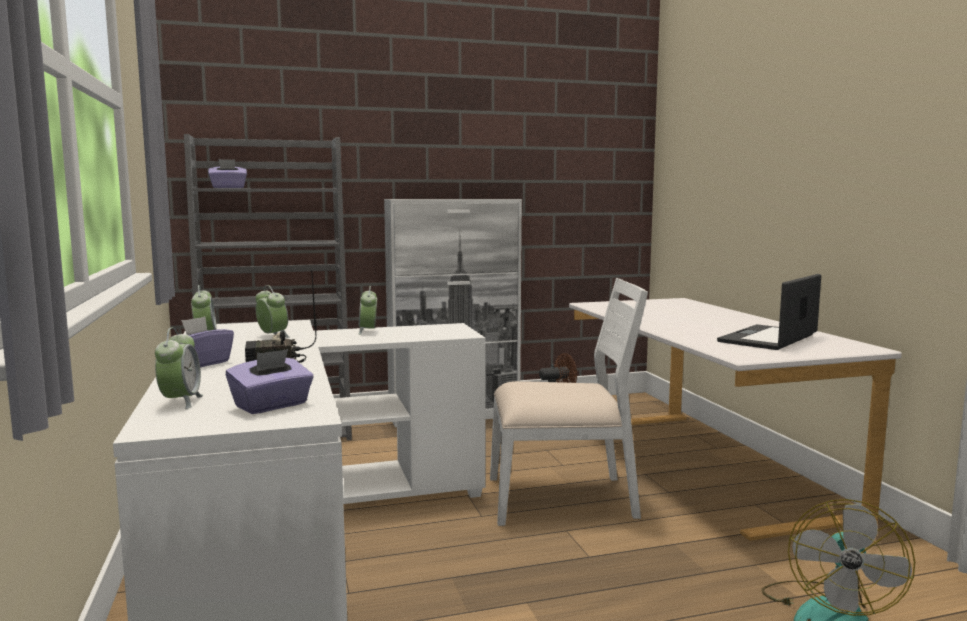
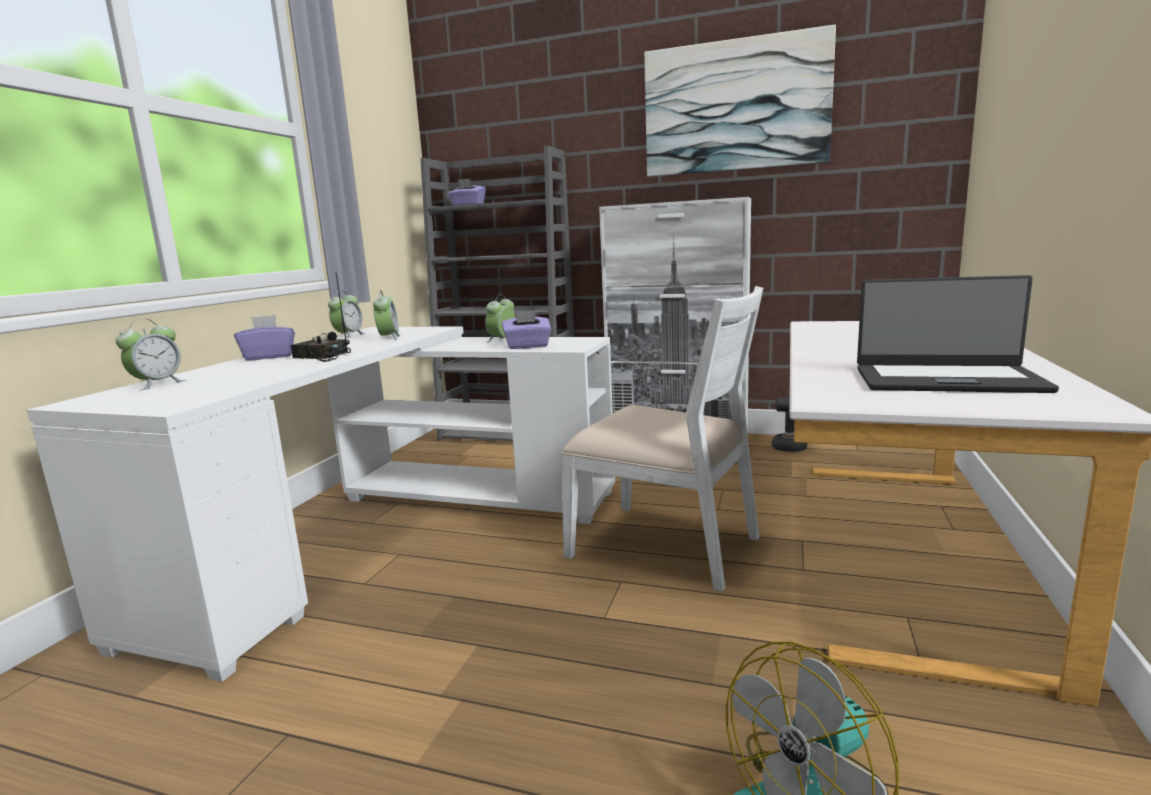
camera: 35 degrees right, 5 degrees up
purple tissue box [226,349,313,414] -> purple tissue box moved to [502,310,551,349]
laptop [717,274,821,350] -> laptop turned 150 degrees counterclockwise [857,275,1059,393]
none -> picture [644,24,836,177]

